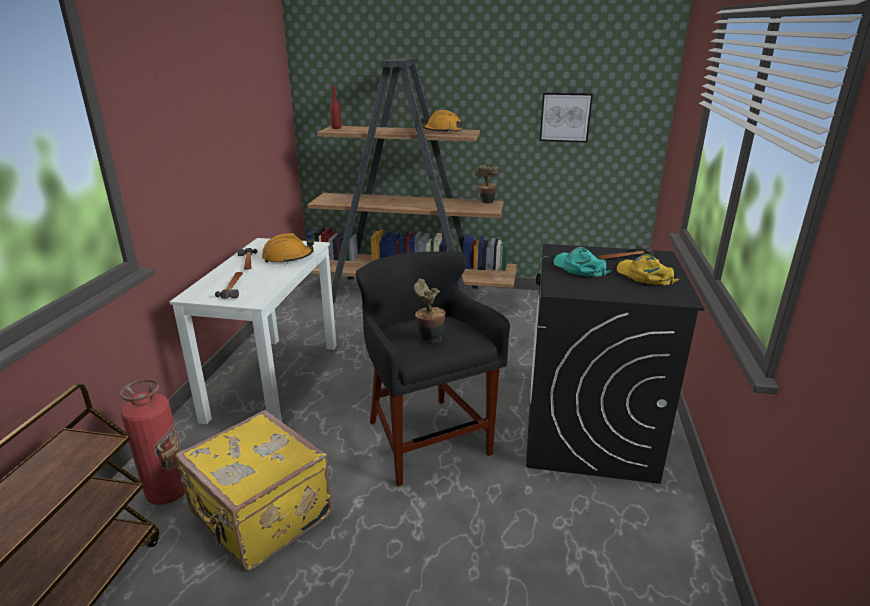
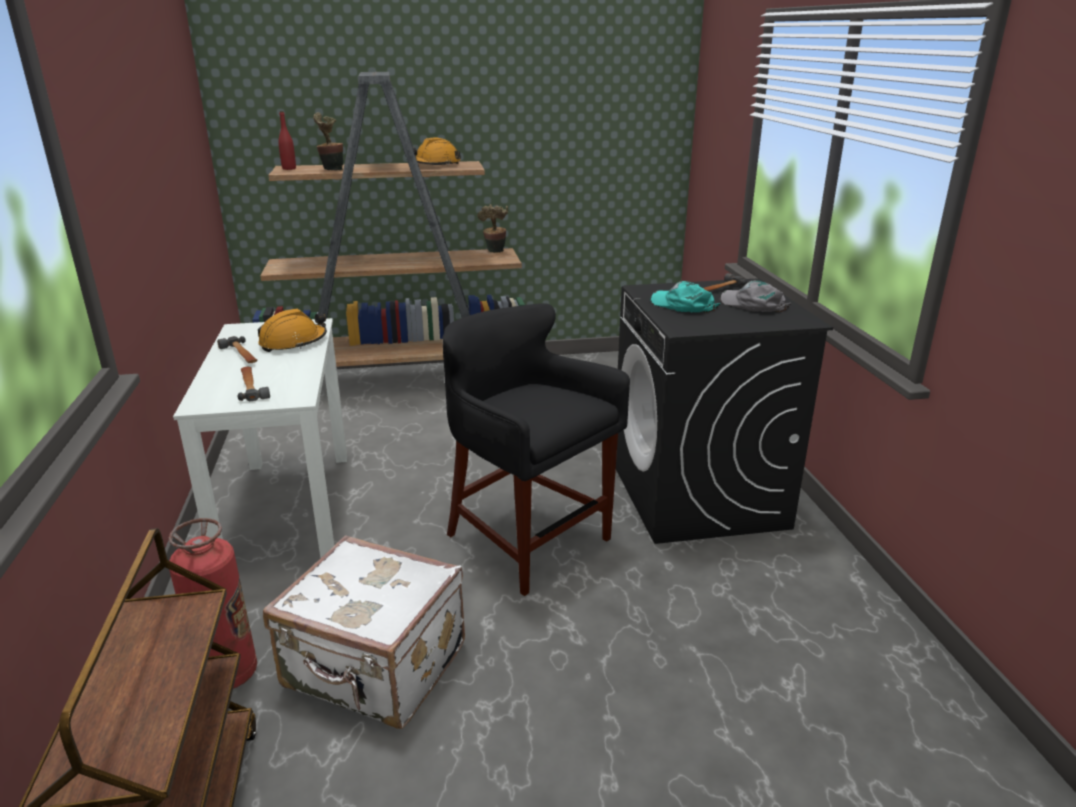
camera: 20 degrees left, 0 degrees up
yellow suitcase [175,410,332,570] -> white suitcase [263,535,465,729]
potted plant [414,278,445,343] -> potted plant moved to [313,112,343,171]
picture [540,93,593,142] -> none
yellow cap [617,254,680,286] -> grey cap [719,281,791,312]

